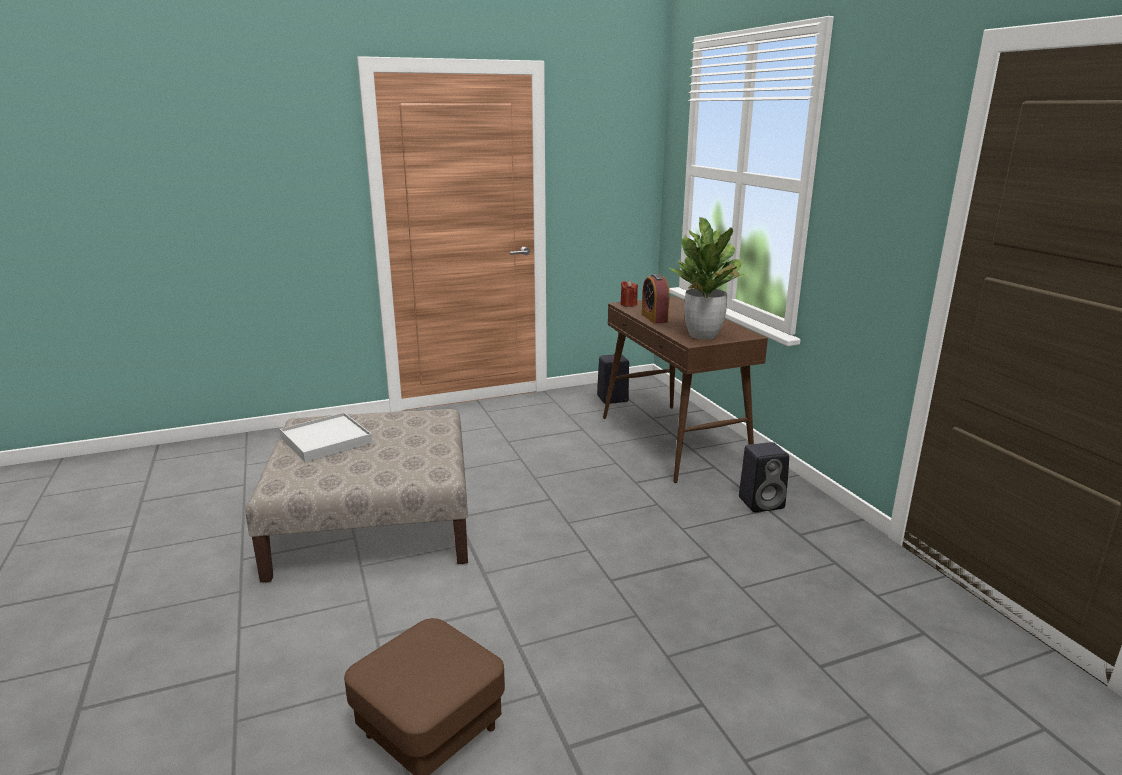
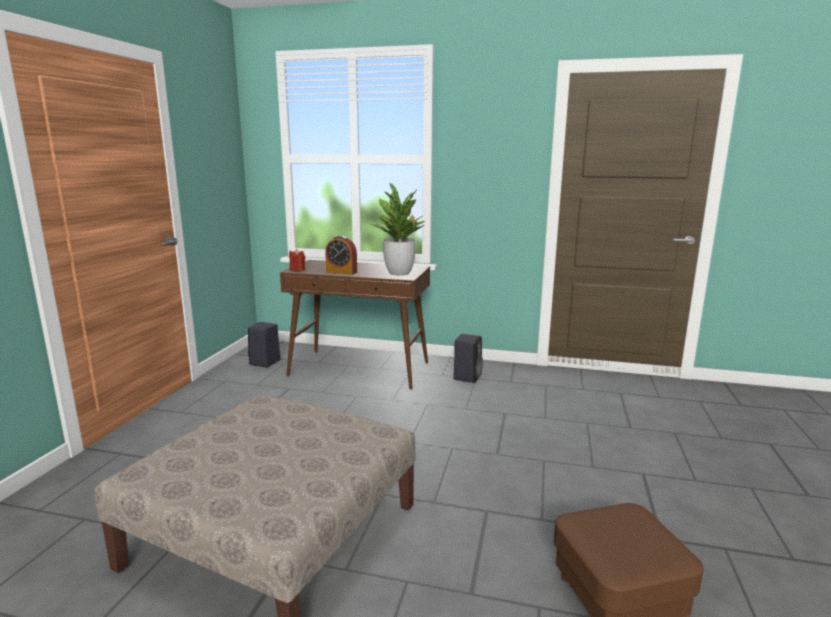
camera: 55 degrees left, 5 degrees down
white tray [280,413,372,462] -> none

